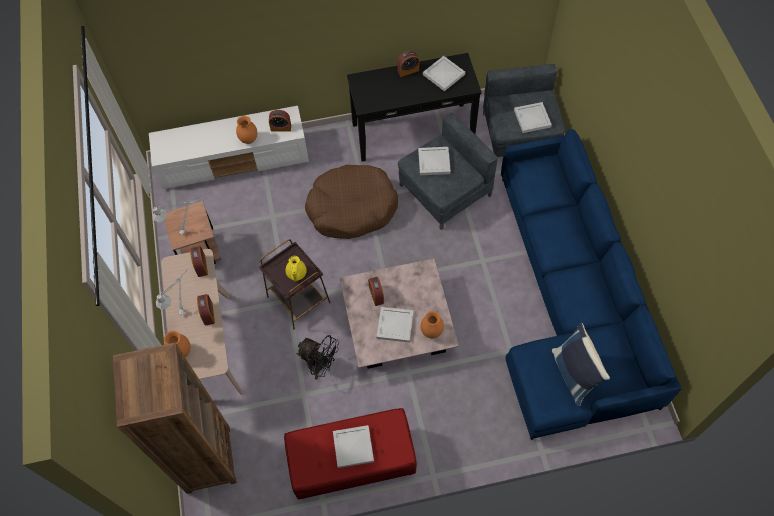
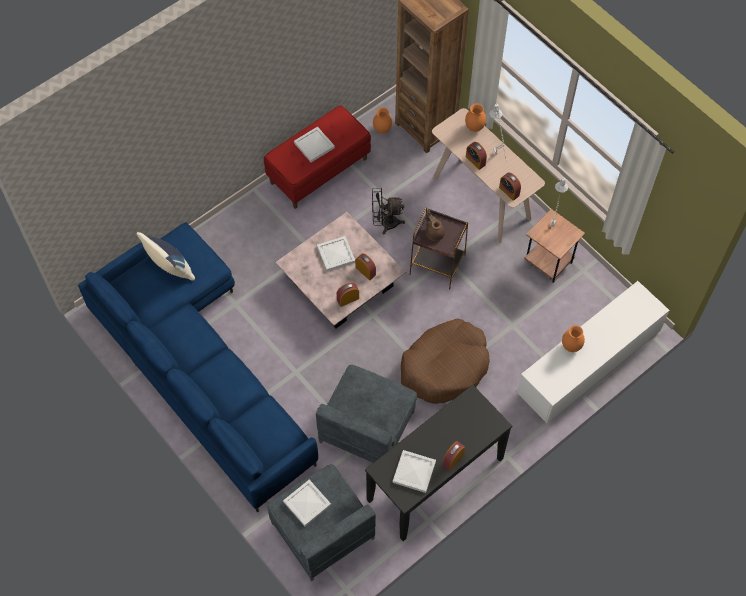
camera: 150 degrees right, 0 degrees up
alarm clock [269,110,291,132] -> alarm clock moved to [337,282,359,307]
yellow teapot [286,256,307,282] -> brown teapot [425,210,445,241]
white tray [418,147,451,175] -> none
orange vase [421,311,444,338] -> orange vase moved to [373,107,392,134]

